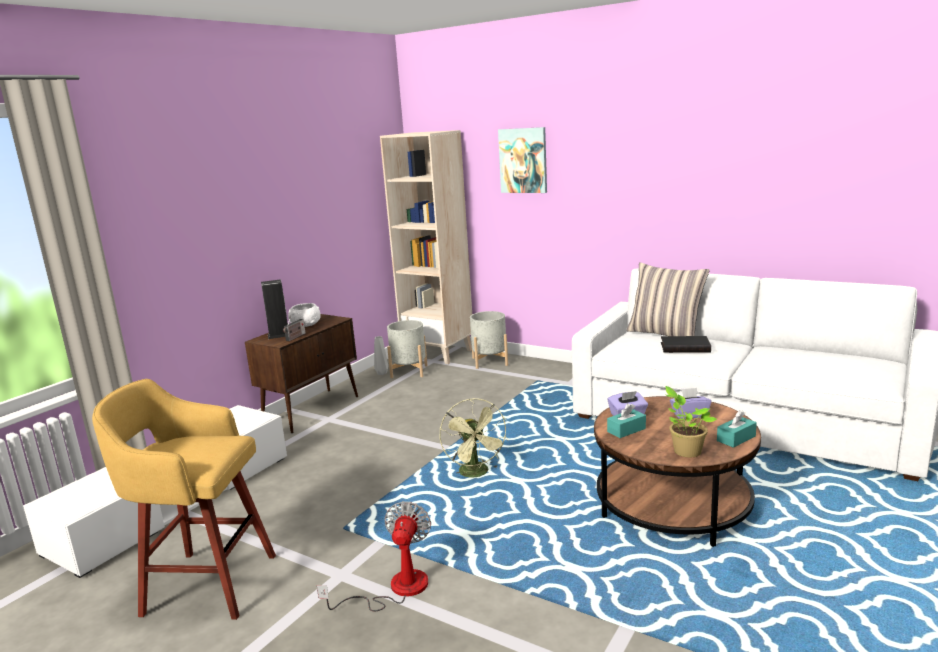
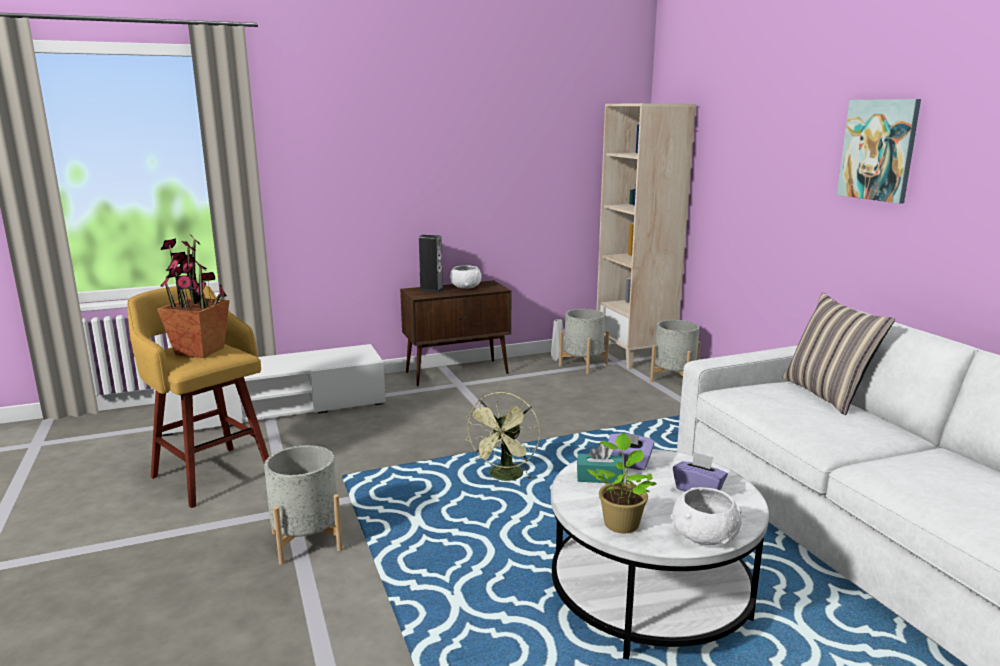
camera: 35 degrees right, 0 degrees up
radio [283,316,306,341] -> none
fan [317,501,431,612] -> grey planter [264,445,343,565]
picture [498,127,547,193] -> picture moved to [837,99,921,204]
brown coffee table [594,396,761,547] -> white coffee table [551,449,769,659]
black book [661,336,711,353] -> none
turquoise tissue box [717,410,757,448] -> white bowl [671,487,742,545]
none -> potted plant [157,234,230,358]

